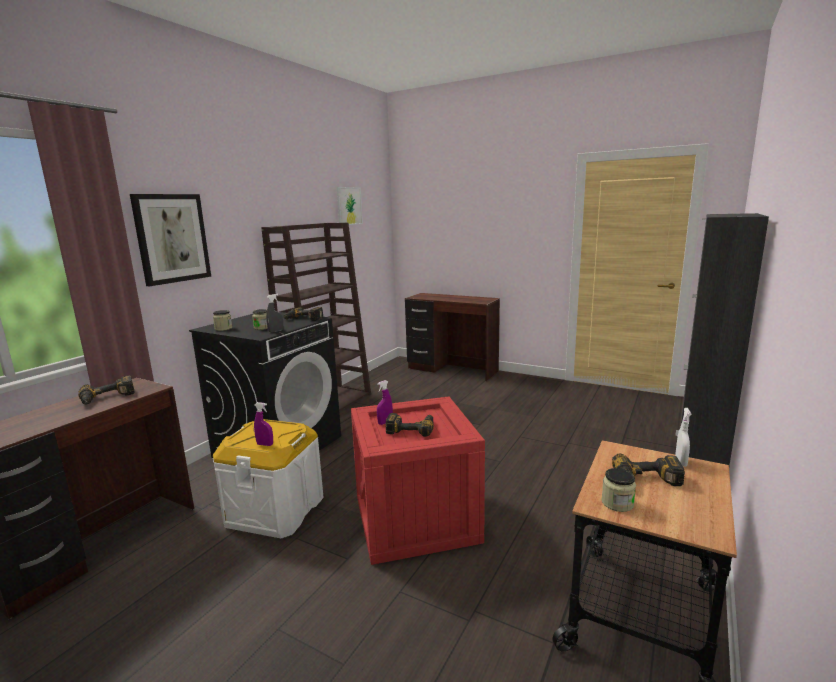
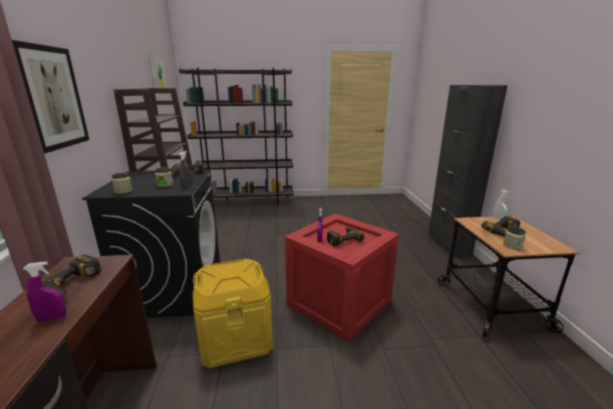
camera: 35 degrees left, 5 degrees up
white storage box [213,419,324,538] -> yellow storage box [193,259,273,368]
purple spray bottle [254,402,273,446] -> purple spray bottle moved to [23,262,66,322]
brown desk [405,293,500,381] -> black bookcase [179,68,294,206]

